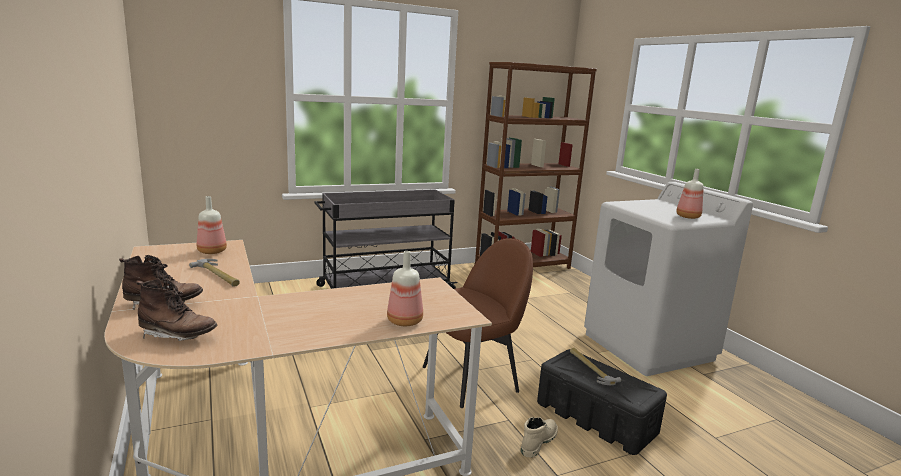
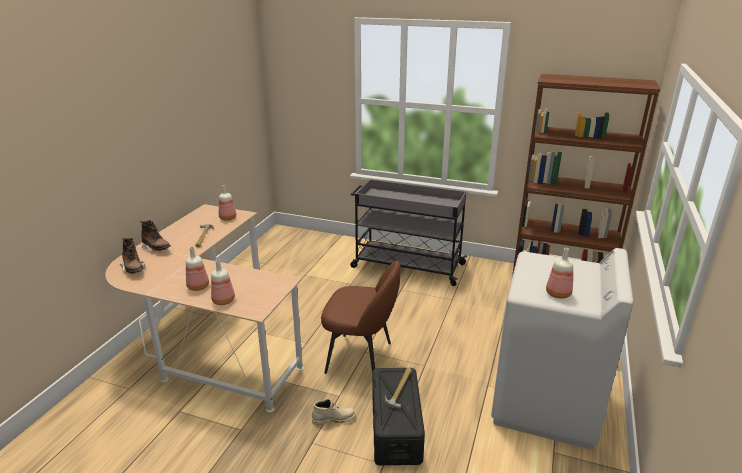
camera: 45 degrees right, 10 degrees up
none -> bottle [186,247,209,291]

